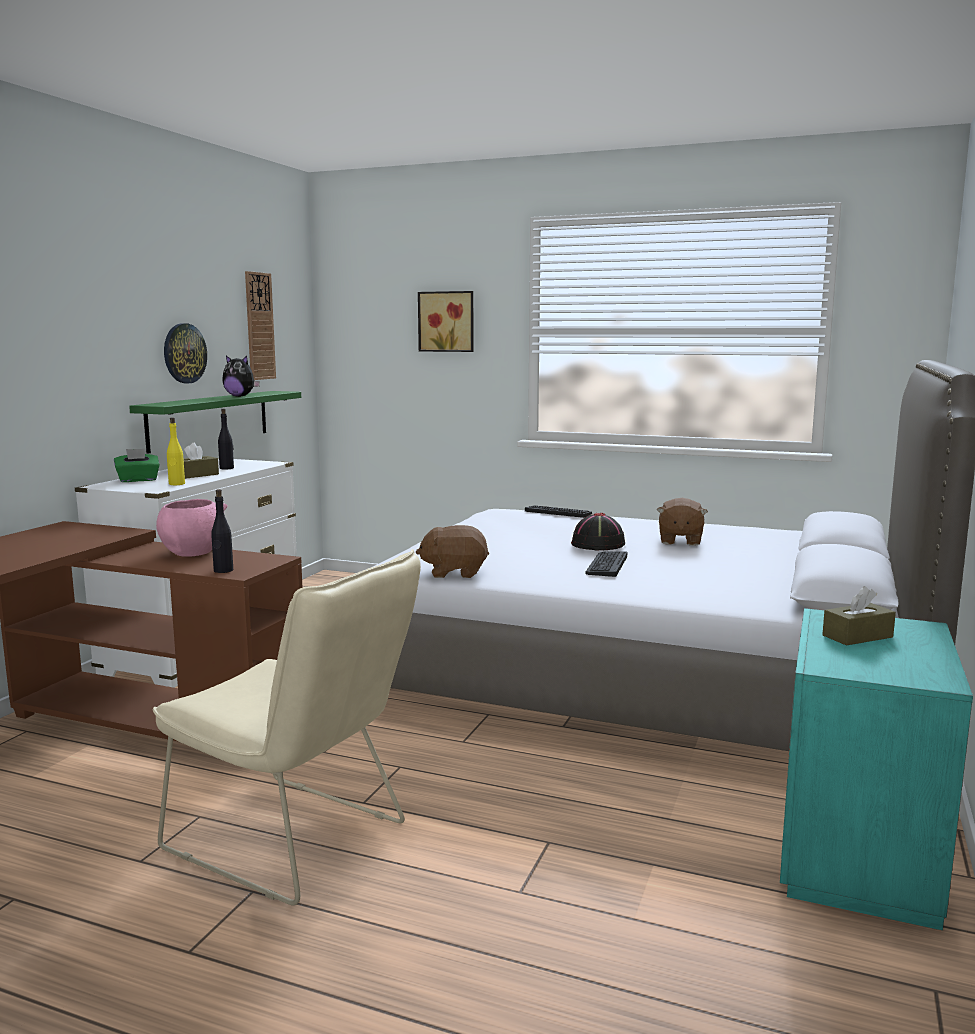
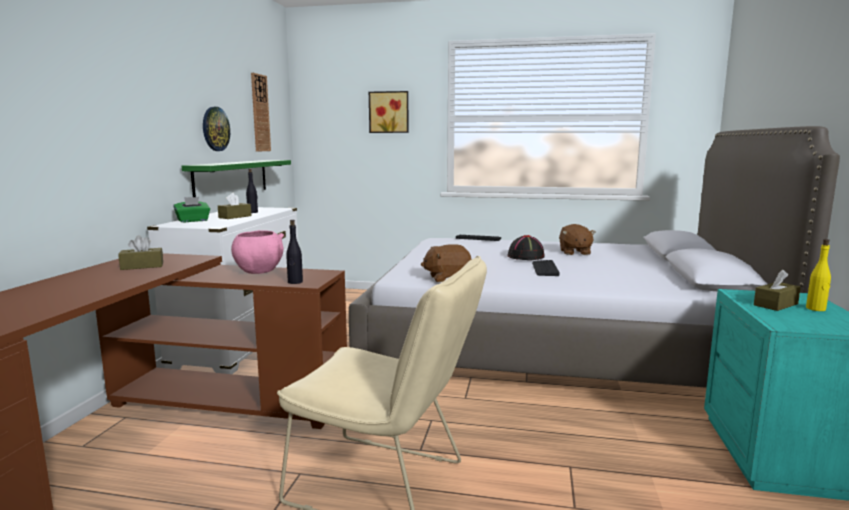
camera: 10 degrees left, 0 degrees up
yellow bottle [167,417,185,485] -> yellow bottle moved to [806,239,831,311]
plush toy [222,355,260,397] -> none
none -> brown tissue box [118,235,163,270]

